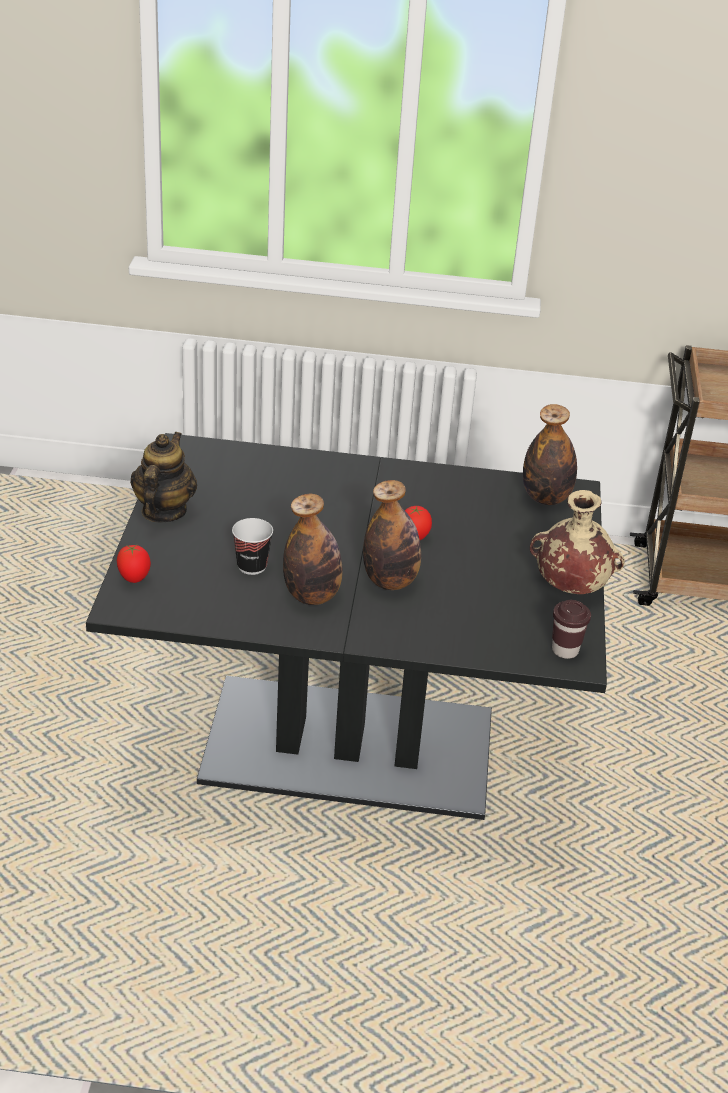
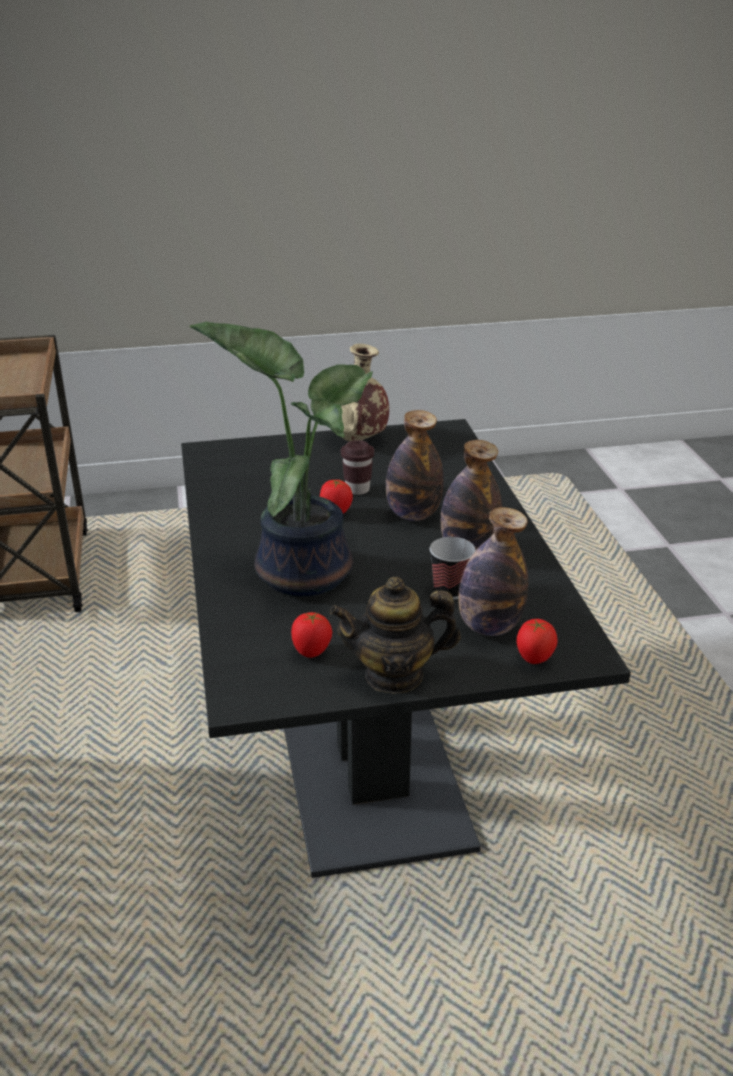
camera: 105 degrees left, 5 degrees down
bottle [523,404,577,505] -> bottle moved to [458,507,528,636]
brown cup [552,600,591,659] -> brown cup moved to [341,440,374,495]
none -> potted plant [190,322,373,596]
none -> tomato [291,612,332,658]

